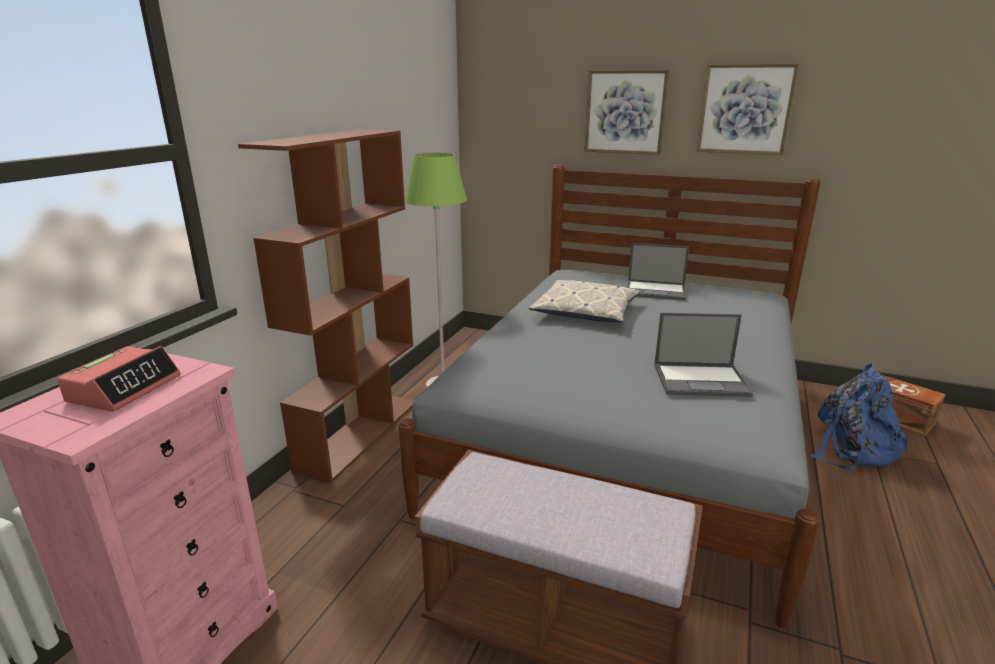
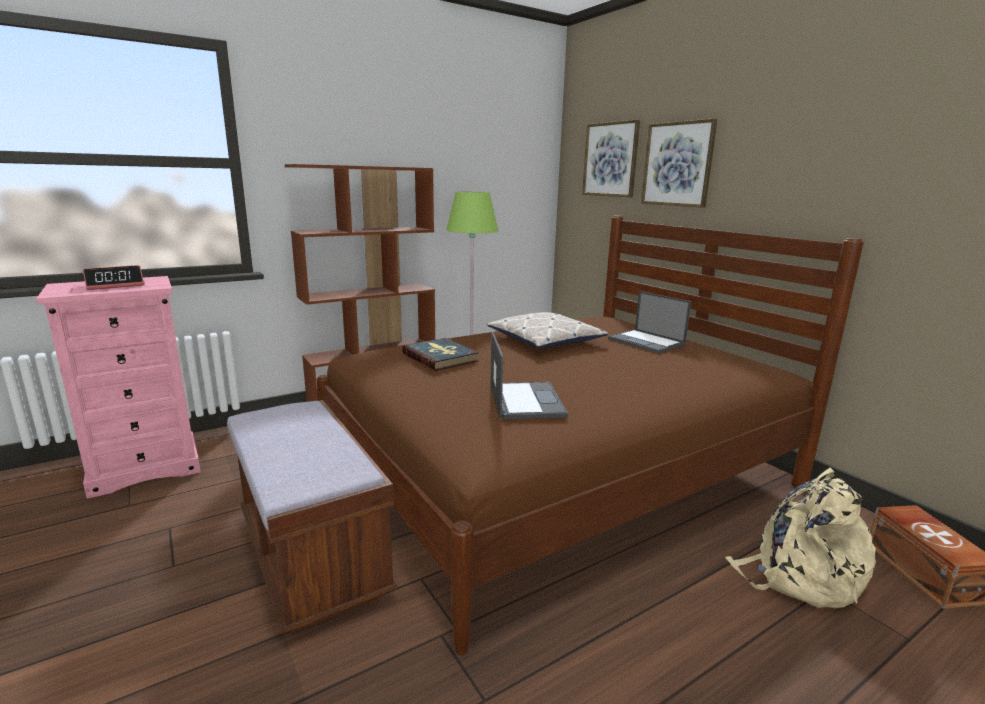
camera: 35 degrees right, 5 degrees down
grey bed [398,165,821,628] -> brown bed [316,216,864,655]
laptop [654,313,753,397] -> laptop turned 135 degrees counterclockwise [490,332,568,419]
picture [696,64,799,155] -> picture moved to [582,119,640,197]
blue backpack [810,363,910,470] -> beige backpack [725,468,876,608]
none -> book [402,338,479,371]

